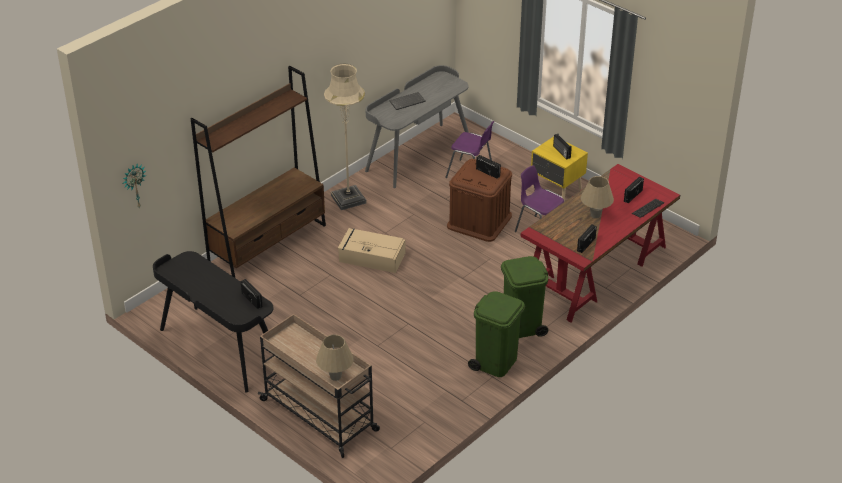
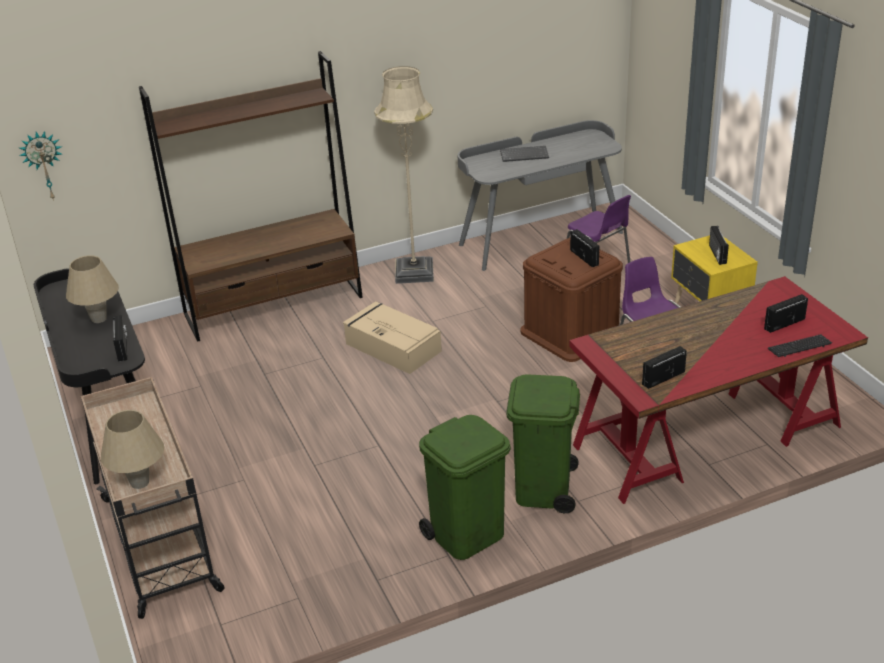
camera: 25 degrees right, 5 degrees down
beige table lamp [581,176,614,218] -> beige table lamp moved to [66,255,119,323]

